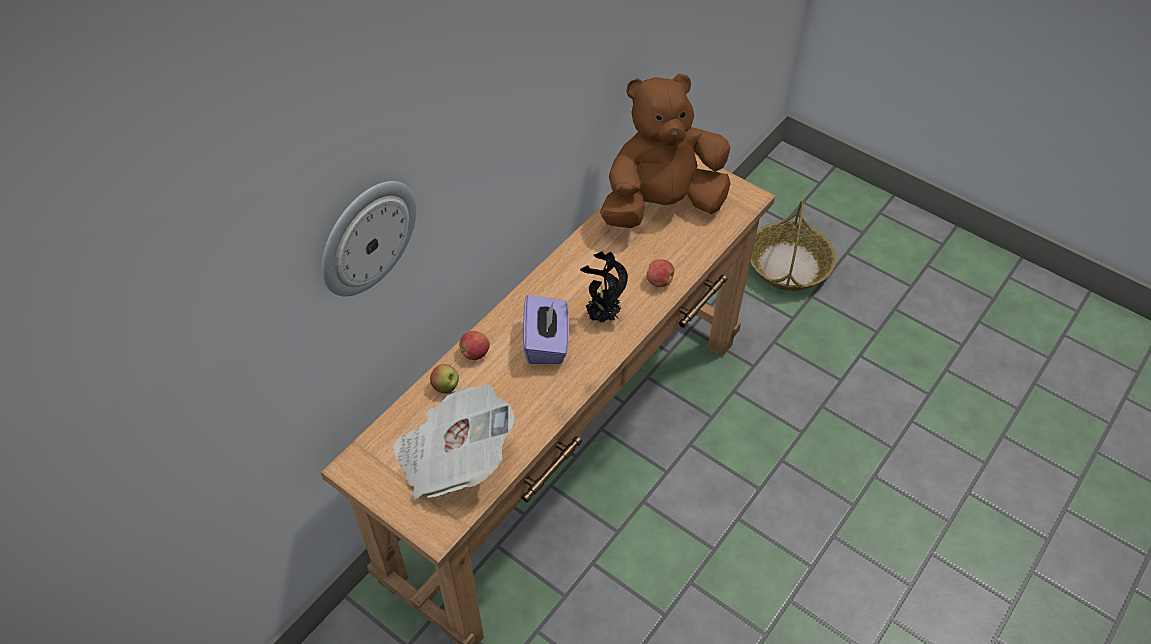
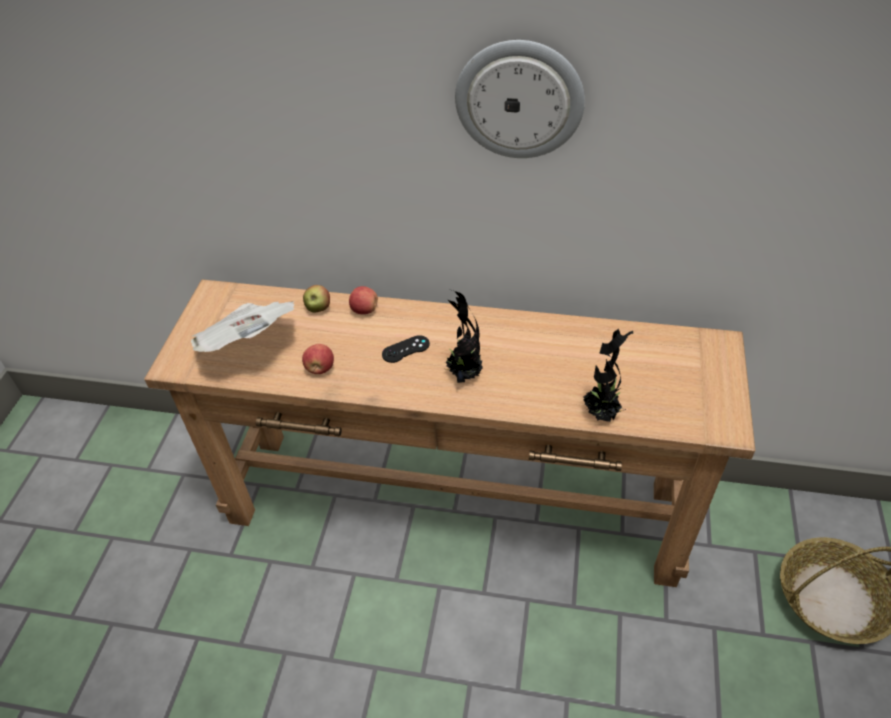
camera: 65 degrees right, 5 degrees down
wall clock [322,181,416,297] -> wall clock moved to [455,40,585,158]
purple tissue box [523,295,569,364] -> black game controller [382,335,430,363]
brown plush toy [600,73,731,228] -> none
apple [646,259,674,287] -> apple moved to [302,344,334,374]
none -> potted plant [583,329,633,422]

